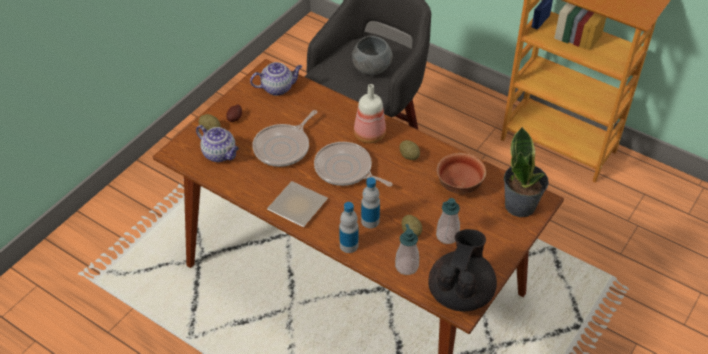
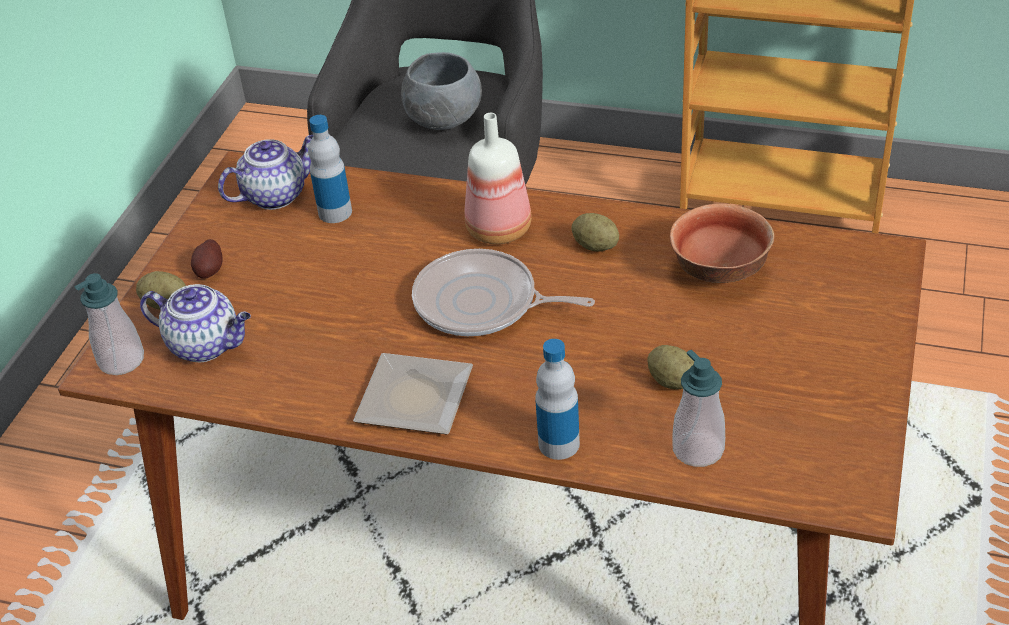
camera: 15 degrees left, 5 degrees down
frying pan [252,110,317,167] -> none
bottle [361,177,380,228] -> bottle moved to [308,115,352,223]
black teapot [428,229,497,311] -> none
soap dispenser [436,198,460,244] -> soap dispenser moved to [74,273,144,375]
potted plant [504,127,549,217] -> none

